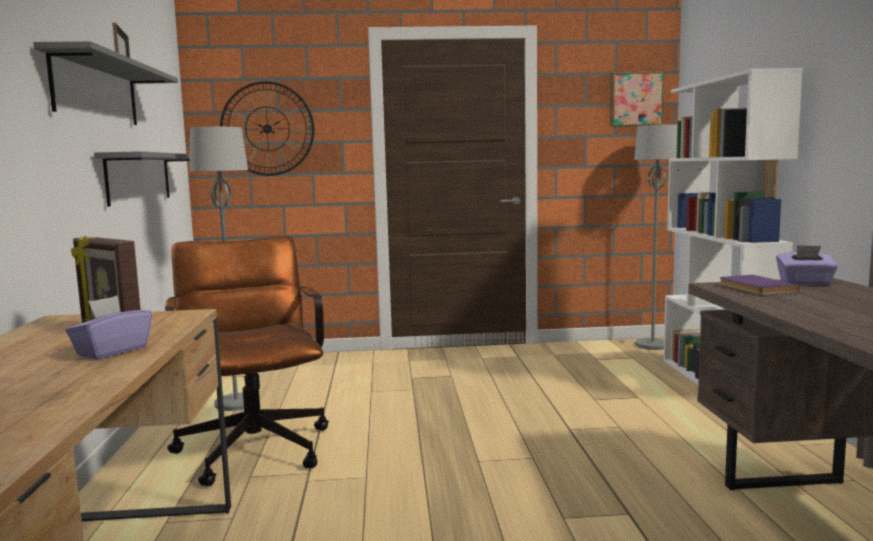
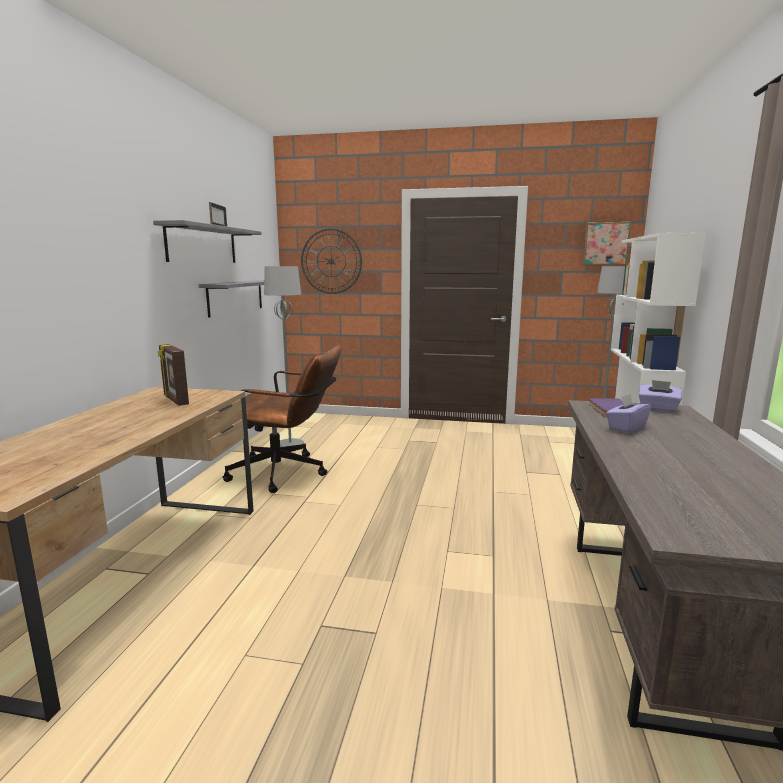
camera: 15 degrees right, 5 degrees up
purple tissue box [66,295,152,359] -> purple tissue box moved to [606,393,651,433]
brown office chair [165,236,329,486] -> brown office chair turned 105 degrees clockwise [222,344,341,493]

